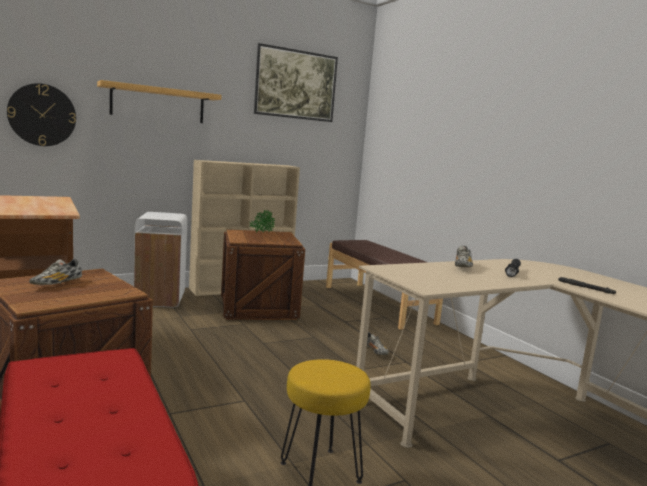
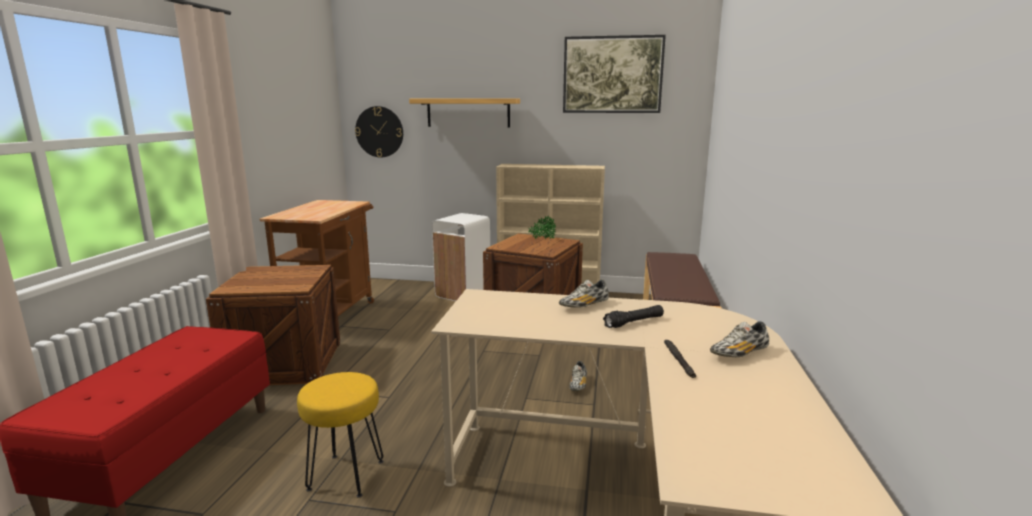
camera: 40 degrees right, 5 degrees up
shoe [29,259,82,285] -> shoe moved to [710,321,769,357]

